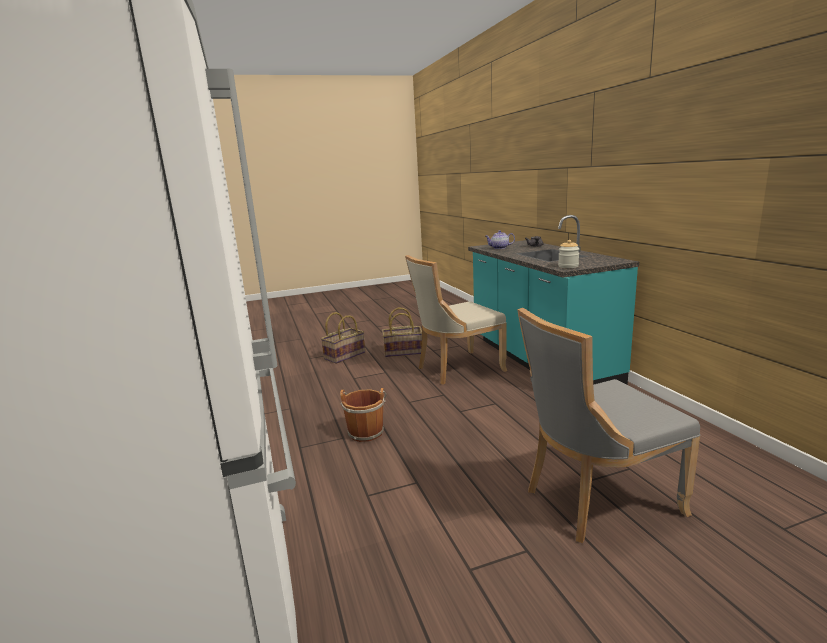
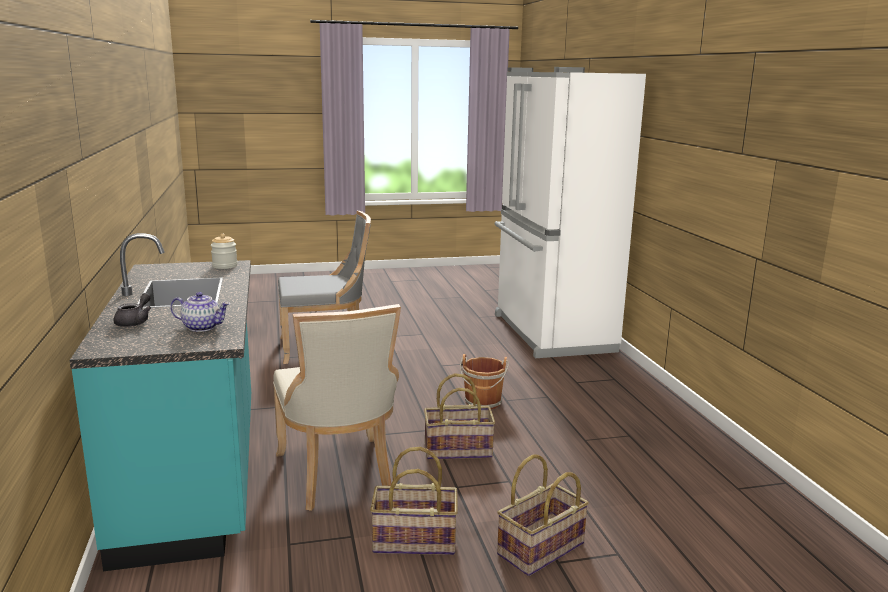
camera: 175 degrees left, 0 degrees up
beige chair [405,255,507,385] -> beige chair turned 90 degrees clockwise [273,304,401,511]
none -> basket [424,373,495,460]

